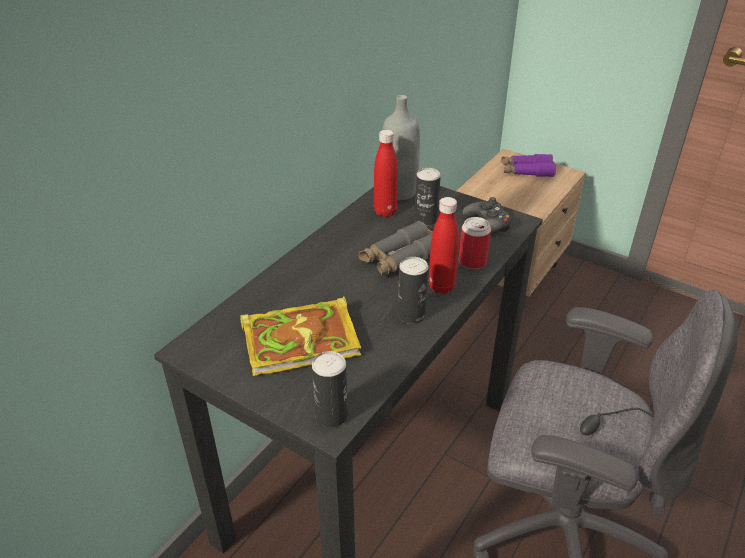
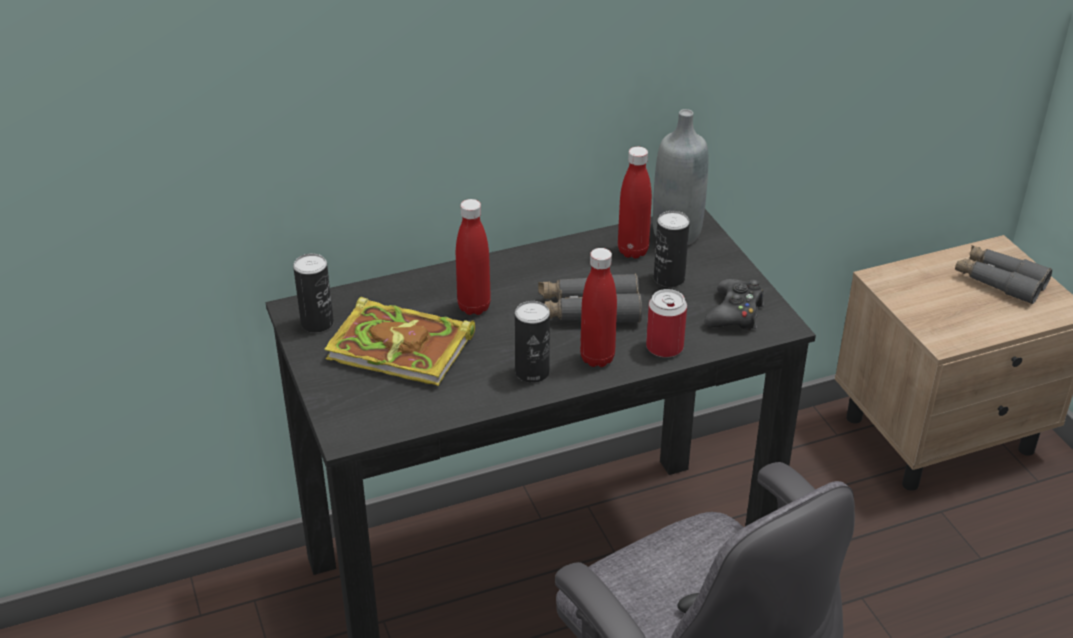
camera: 35 degrees right, 0 degrees up
can [312,351,348,428] -> can moved to [293,253,334,333]
purple binoculars [501,154,556,177] -> grey binoculars [955,245,1052,304]
none -> red bottle [456,199,491,315]

